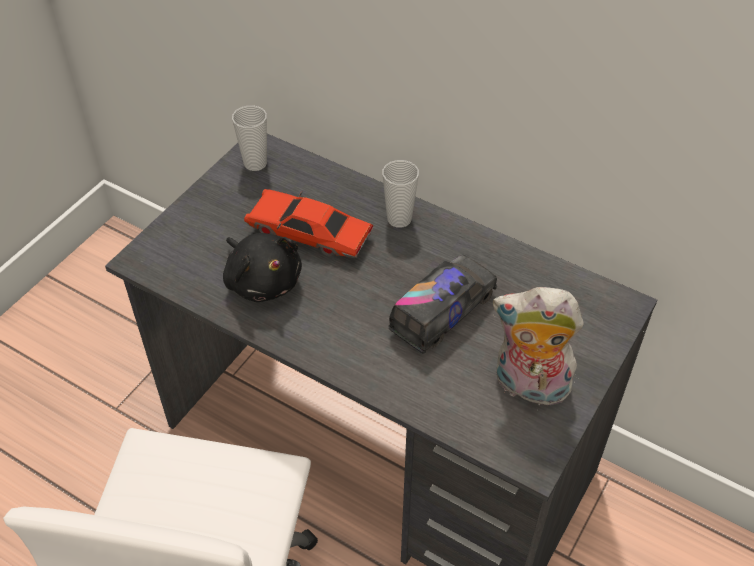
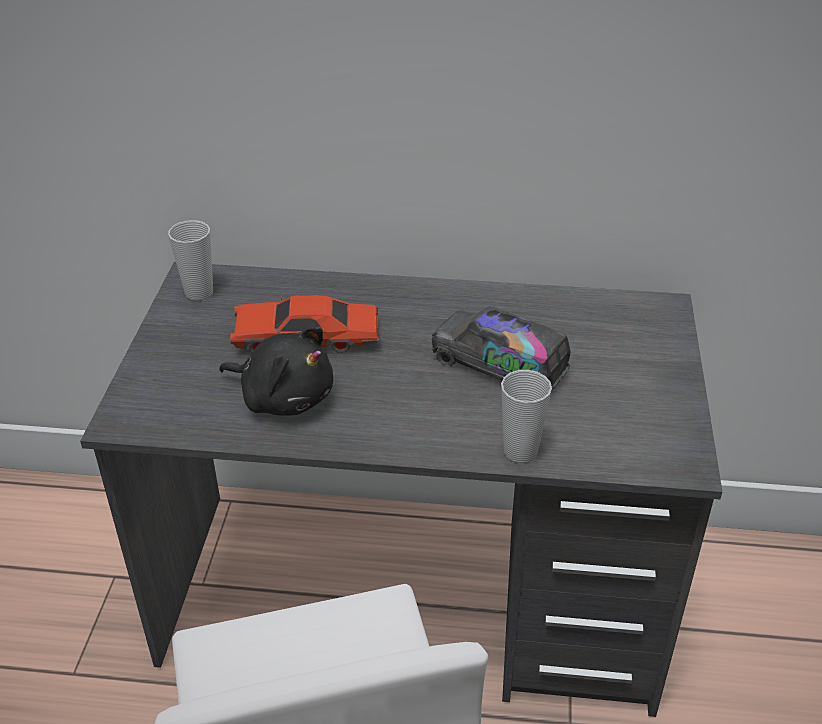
camera: 25 degrees left, 10 degrees down
cup [383,160,419,228] -> cup moved to [501,370,552,463]
toy truck [388,255,497,354] -> toy truck turned 75 degrees counterclockwise [431,307,571,391]
plush toy [493,287,584,410] -> none

